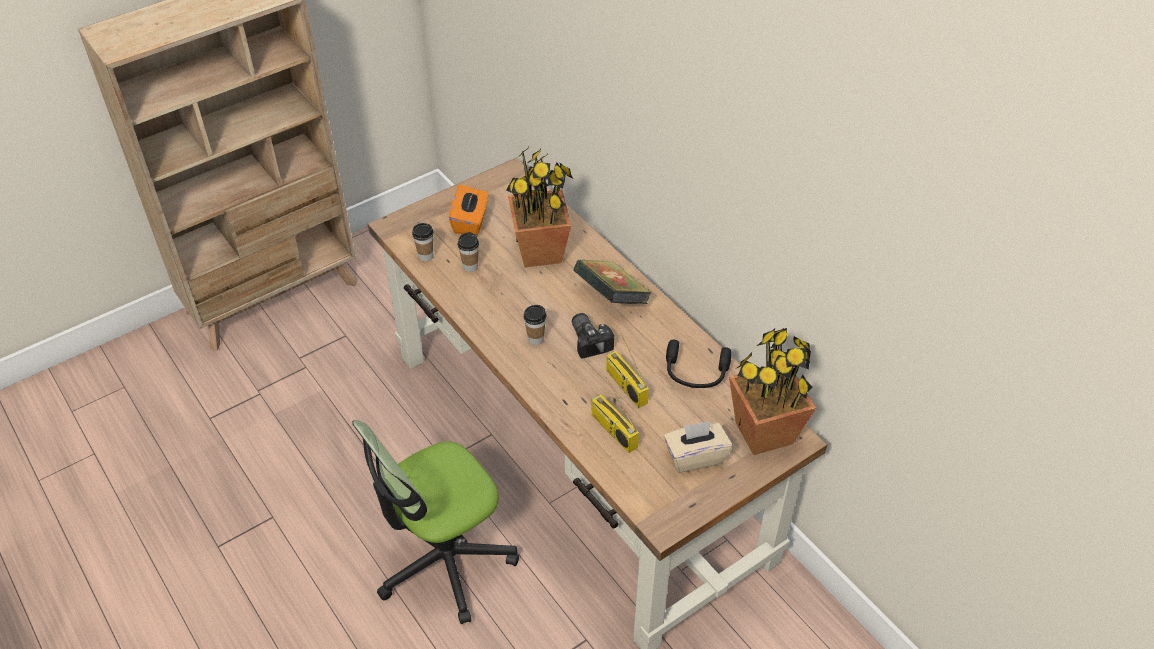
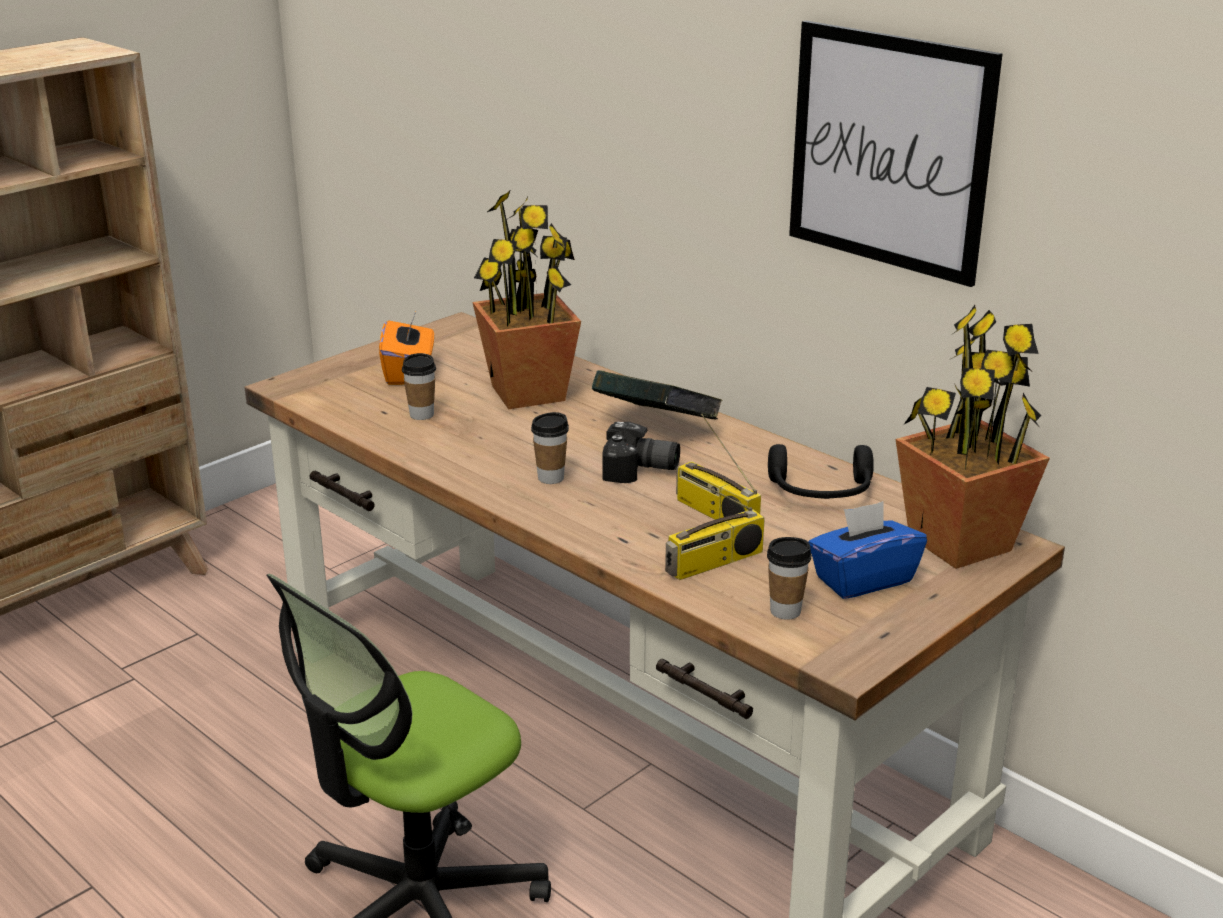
camera: 10 degrees left, 20 degrees down
cup [412,223,434,261] -> cup moved to [767,537,812,620]
camera [572,313,614,359] -> camera turned 135 degrees clockwise [602,422,680,483]
radio [591,377,639,453] -> radio turned 75 degrees counterclockwise [665,475,765,580]
beige tissue box [664,421,732,473] -> blue tissue box [808,501,927,599]
none -> picture [789,21,1003,287]

